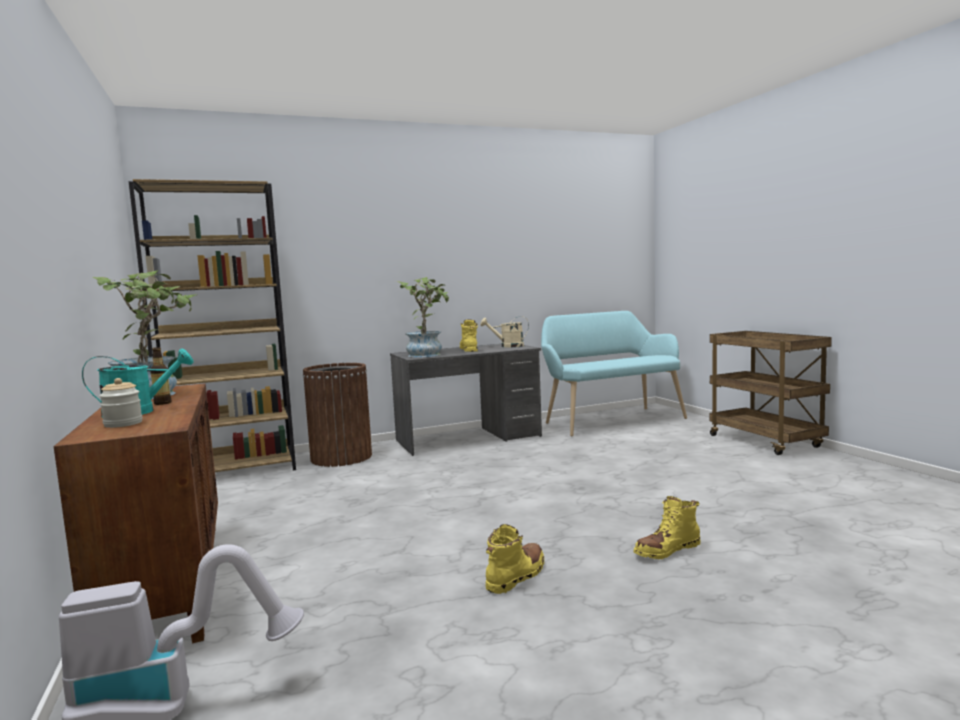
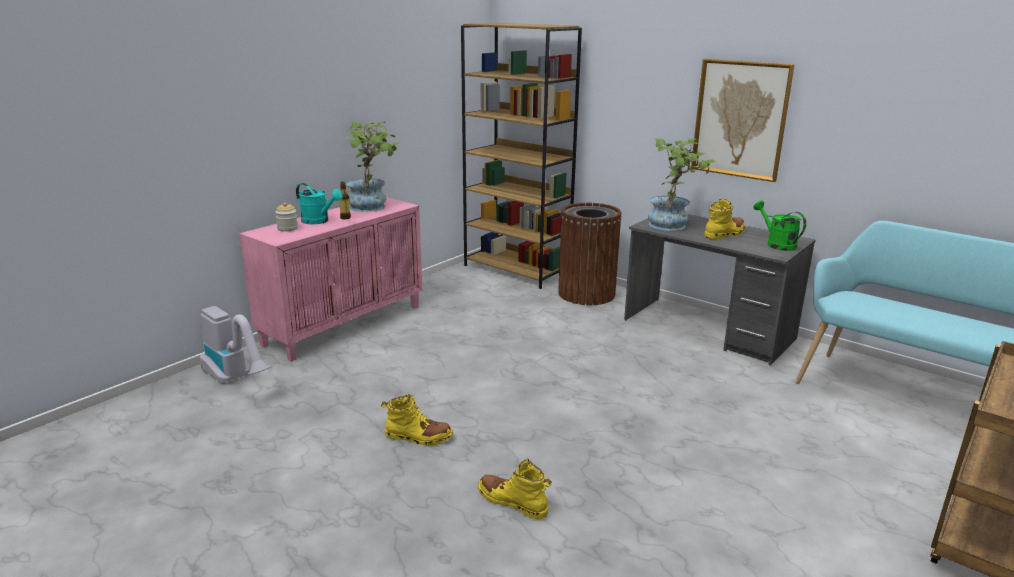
camera: 60 degrees right, 15 degrees up
brown cabinet [54,383,218,643] -> pink cabinet [239,197,422,362]
beige watering can [480,316,529,347] -> green watering can [753,201,806,251]
none -> picture [691,59,795,182]

